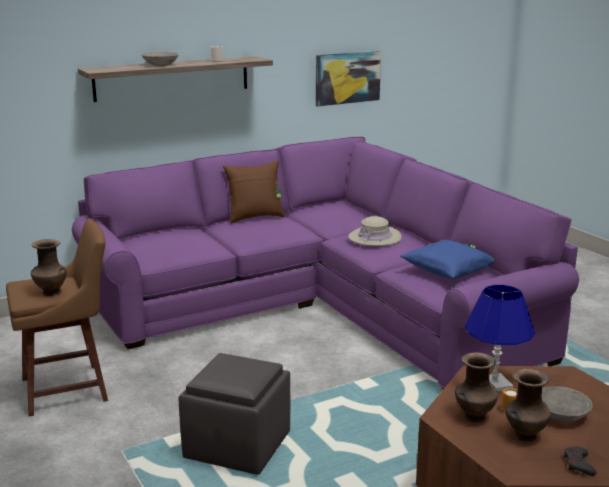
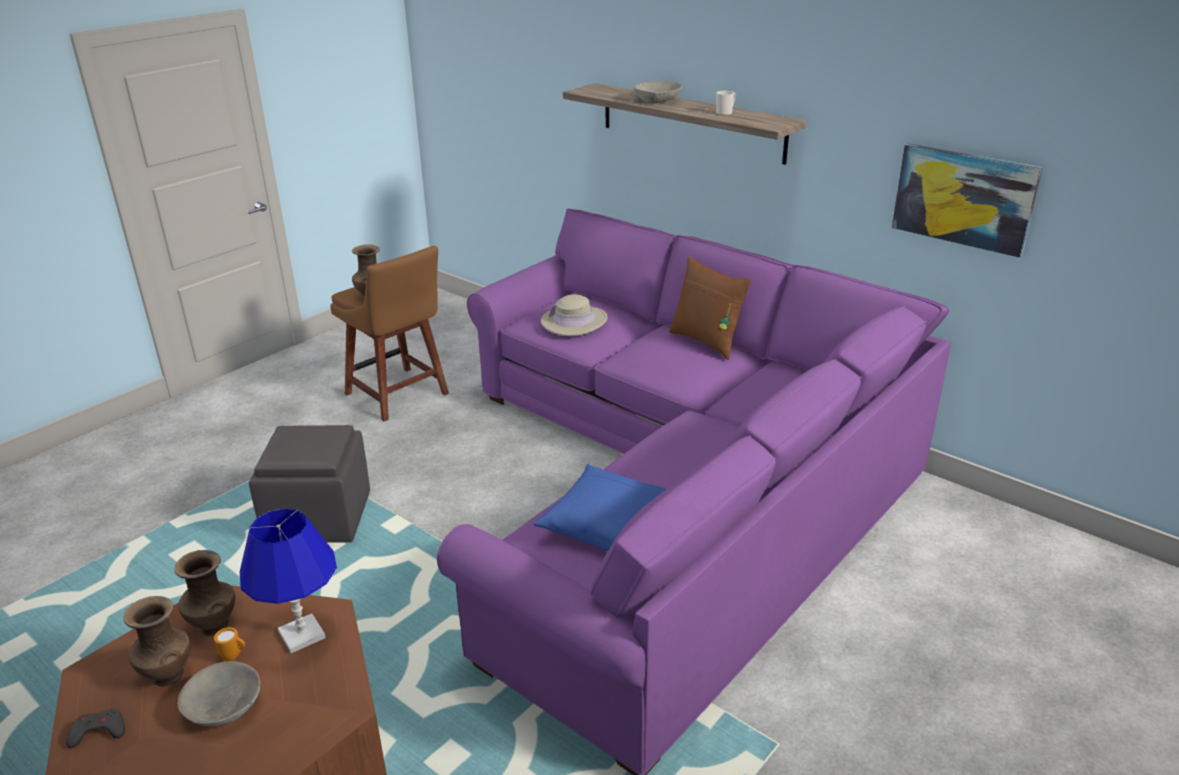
camera: 70 degrees right, 10 degrees up
beige hat [348,216,402,246] -> beige hat moved to [541,294,607,336]

